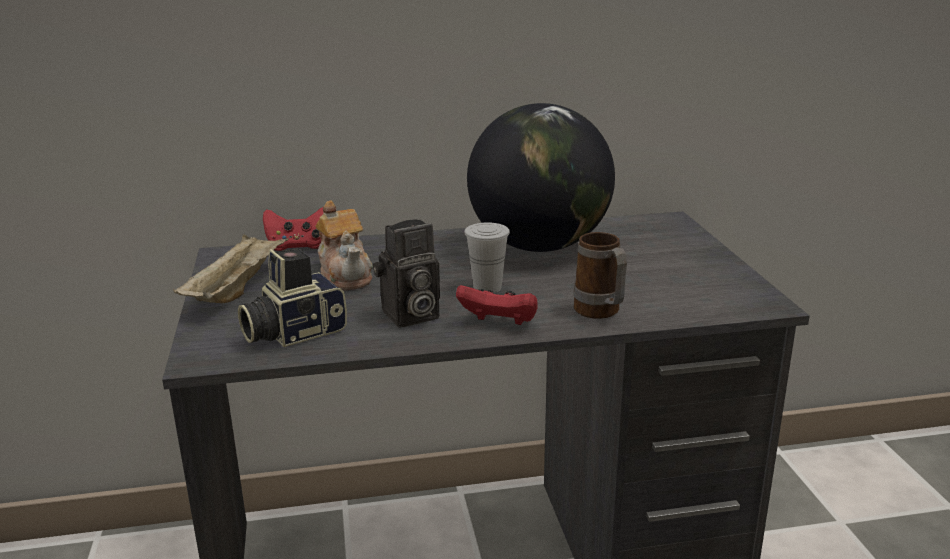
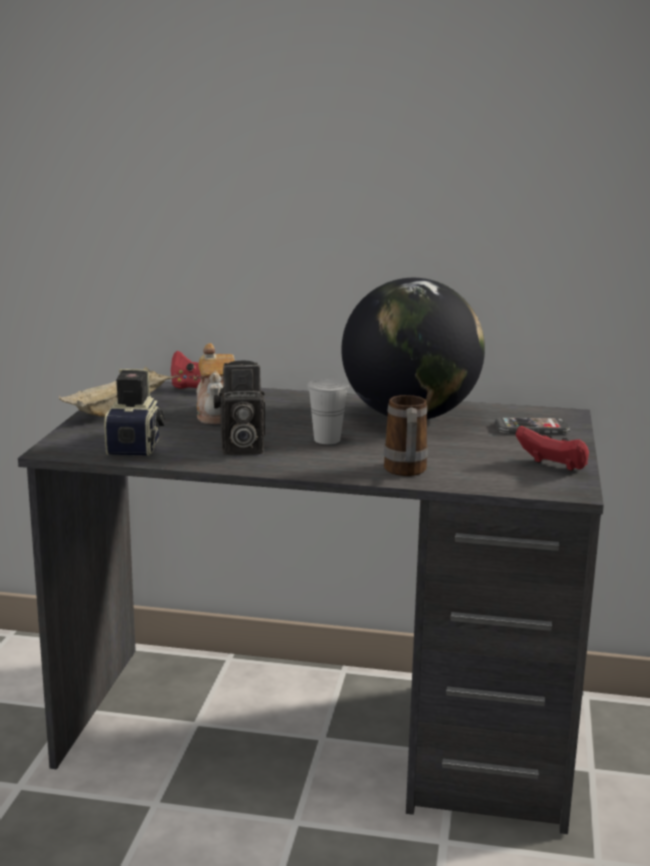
camera: 20 degrees right, 5 degrees down
camera [238,248,347,347] -> camera turned 105 degrees clockwise [104,369,165,456]
red game controller [456,285,538,325] -> red game controller moved to [515,426,589,471]
none -> phone [495,417,570,435]

